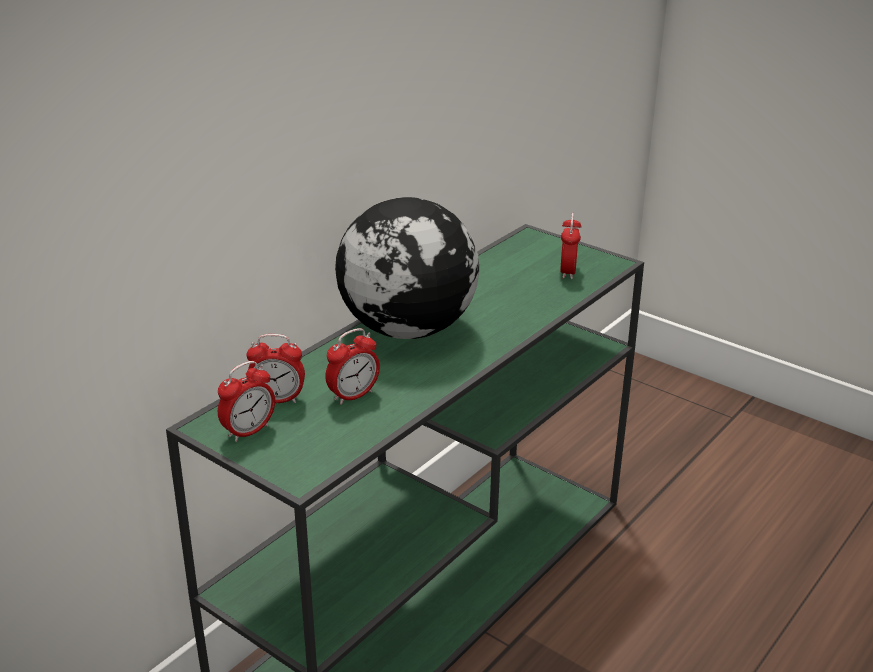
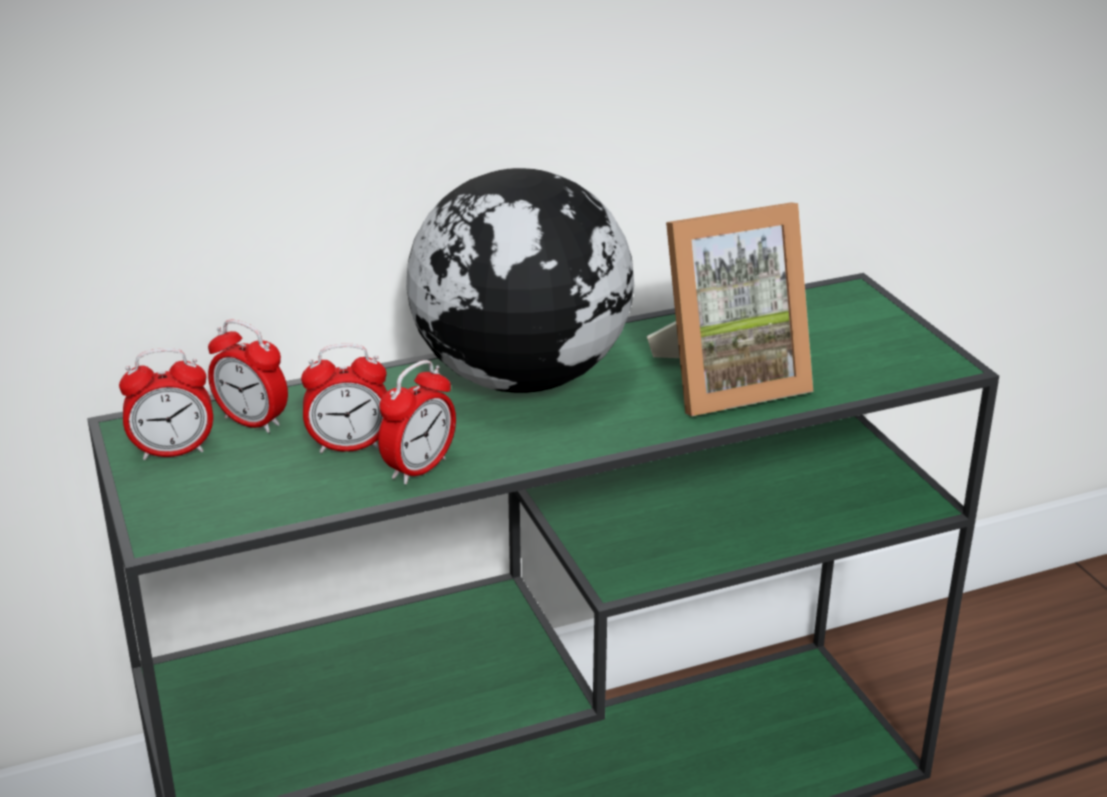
camera: 30 degrees right, 0 degrees up
alarm clock [560,213,581,279] -> alarm clock moved to [378,360,456,485]
none -> picture frame [647,203,813,416]

